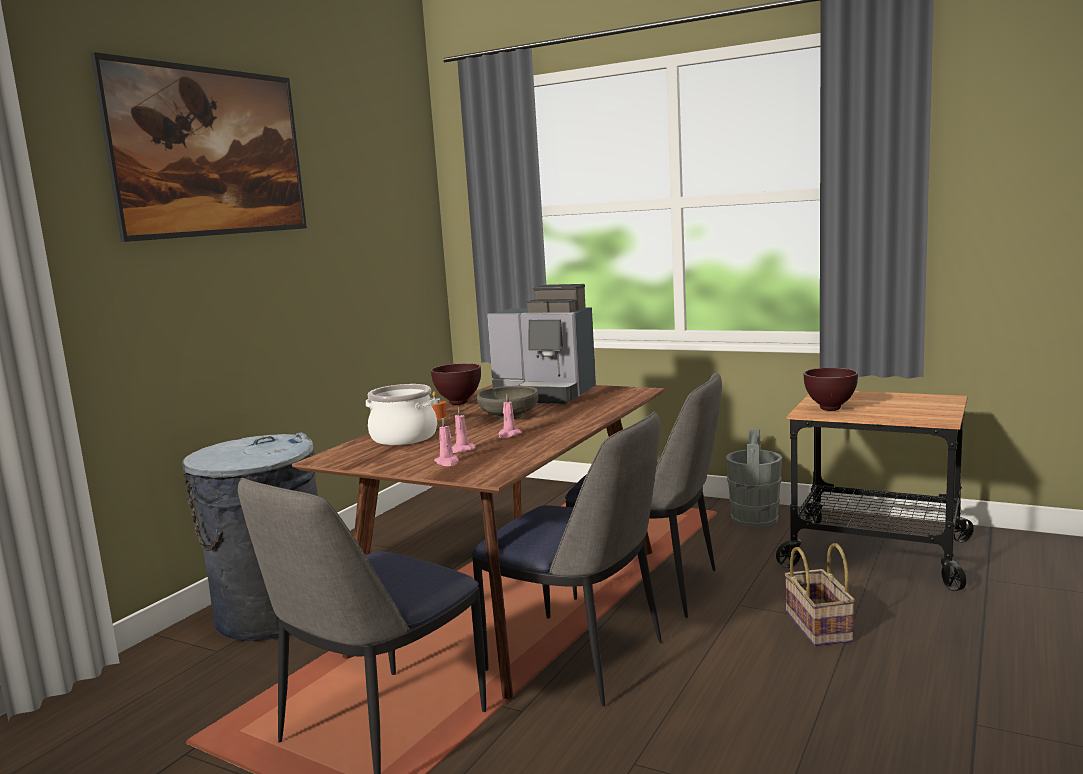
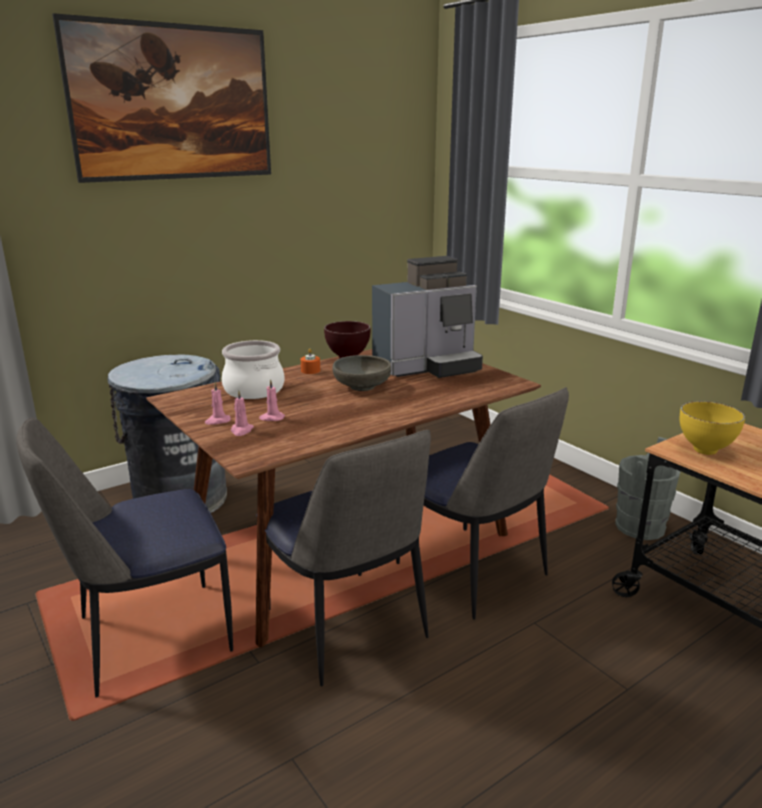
camera: 25 degrees right, 10 degrees up
coffee machine [487,284,596,404] -> coffee machine turned 75 degrees counterclockwise [372,256,483,378]
pink candle [498,395,522,438] -> pink candle moved to [205,382,231,425]
basket [784,543,855,646] -> none
brown bowl [804,368,858,411] -> yellow bowl [680,401,745,455]

